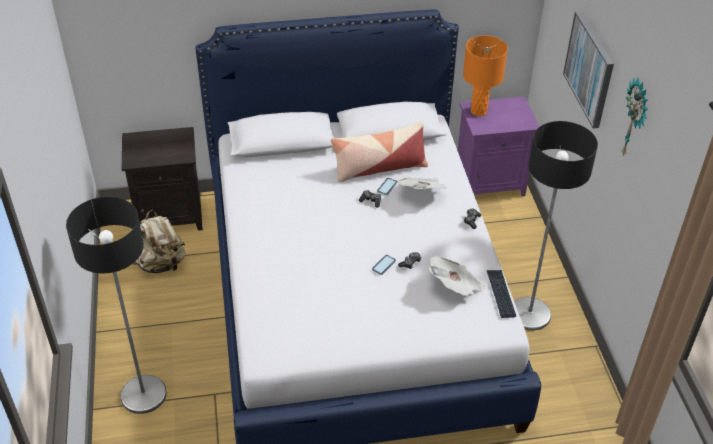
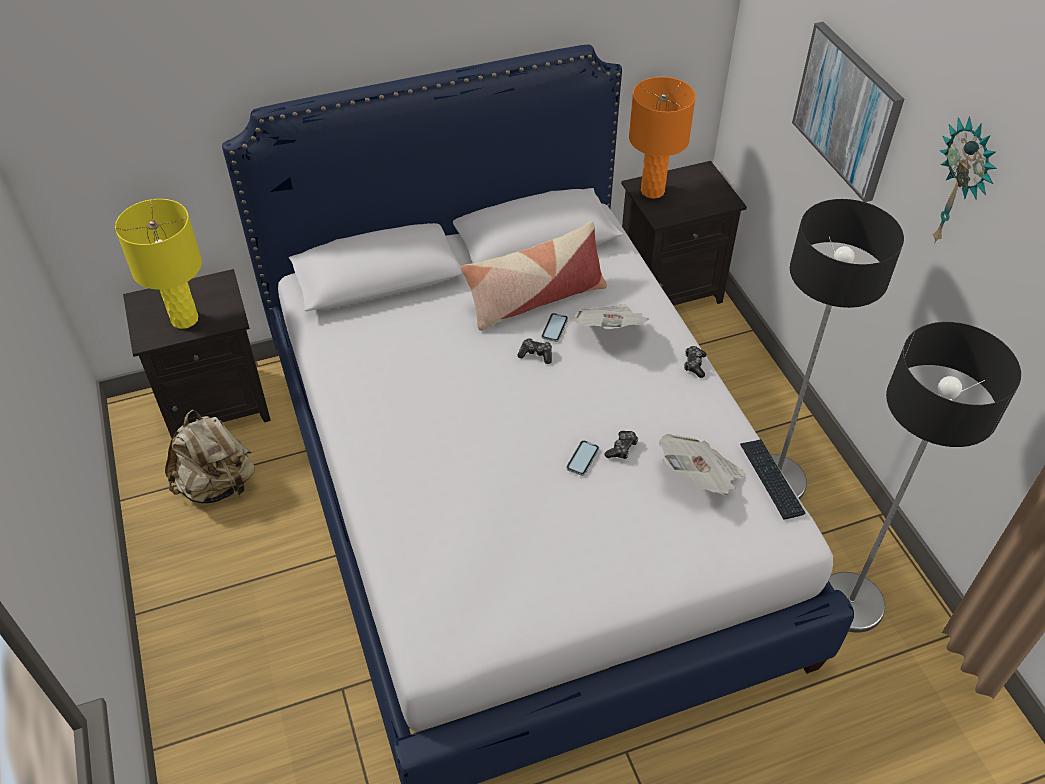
camera: 10 degrees left, 5 degrees up
floor lamp [66,197,167,414] -> floor lamp moved to [828,322,1021,633]
purple nightstand [458,96,539,197] -> black nightstand [621,161,747,306]
none -> yellow table lamp [115,199,202,329]

